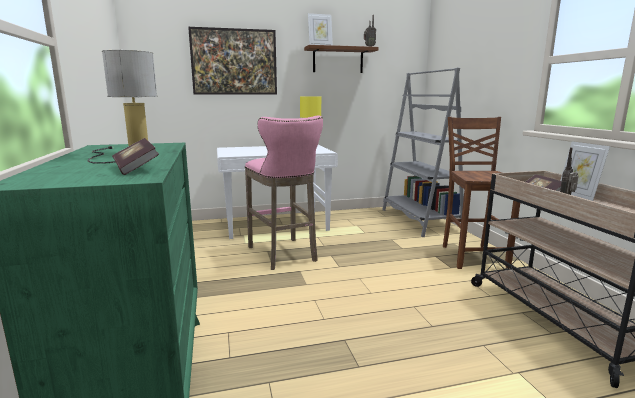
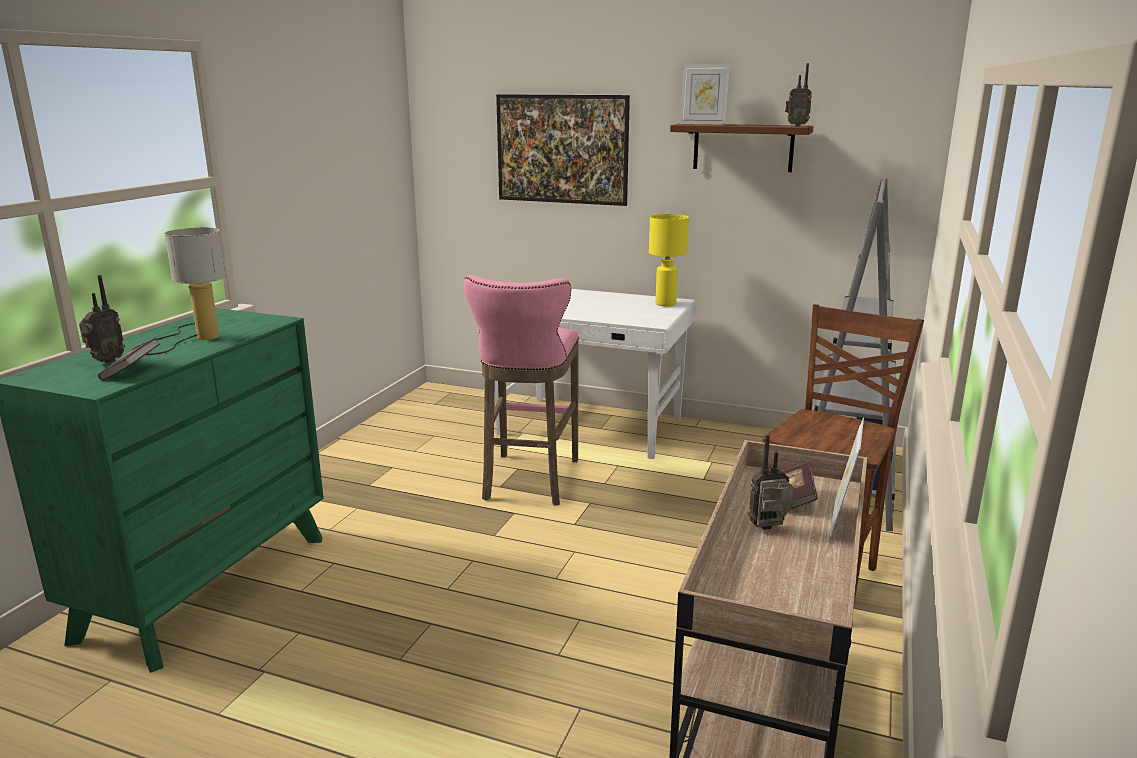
camera: 35 degrees right, 5 degrees up
none -> radio [79,275,125,363]

